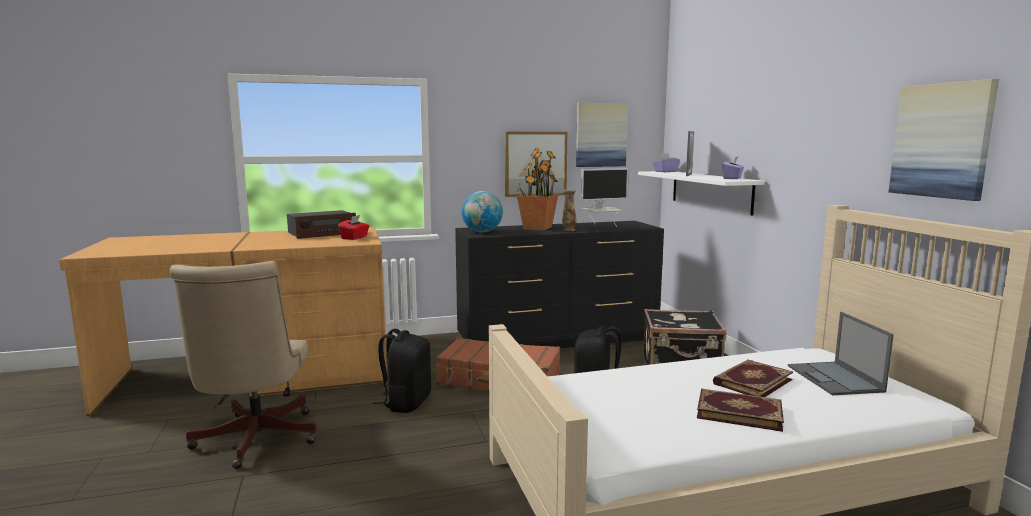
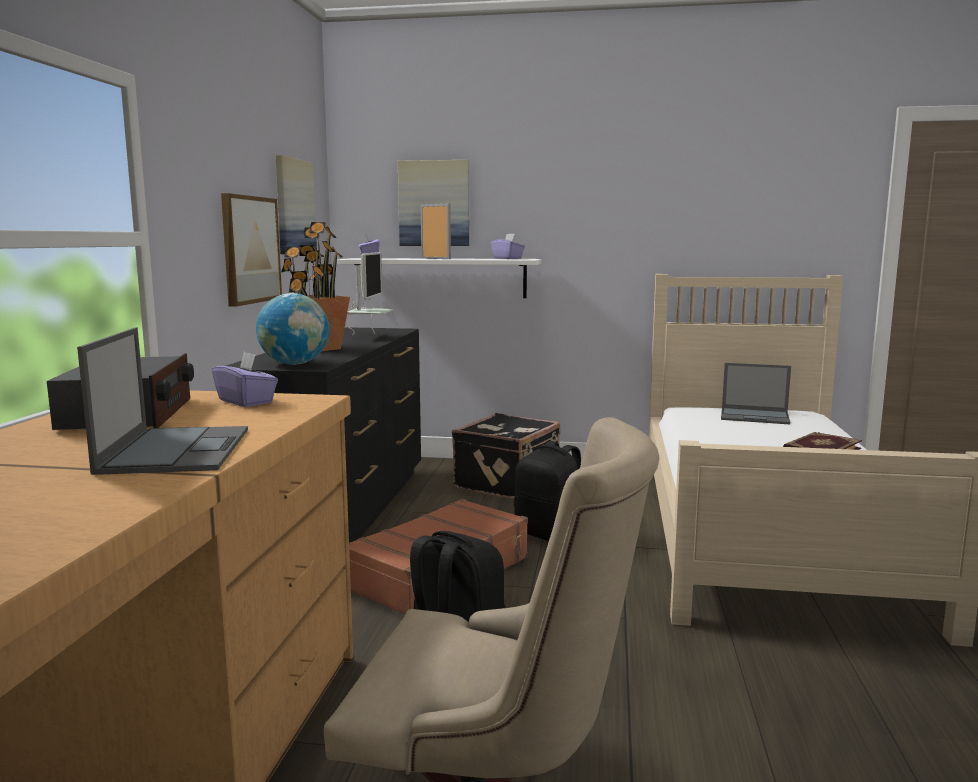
camera: 65 degrees left, 0 degrees up
red tissue box [338,215,369,240] -> purple tissue box [212,352,278,407]
vase [562,190,576,231] -> none
book [713,359,793,397] -> none
picture [889,79,999,201] -> picture moved to [398,160,469,246]
none -> laptop [77,327,248,475]

